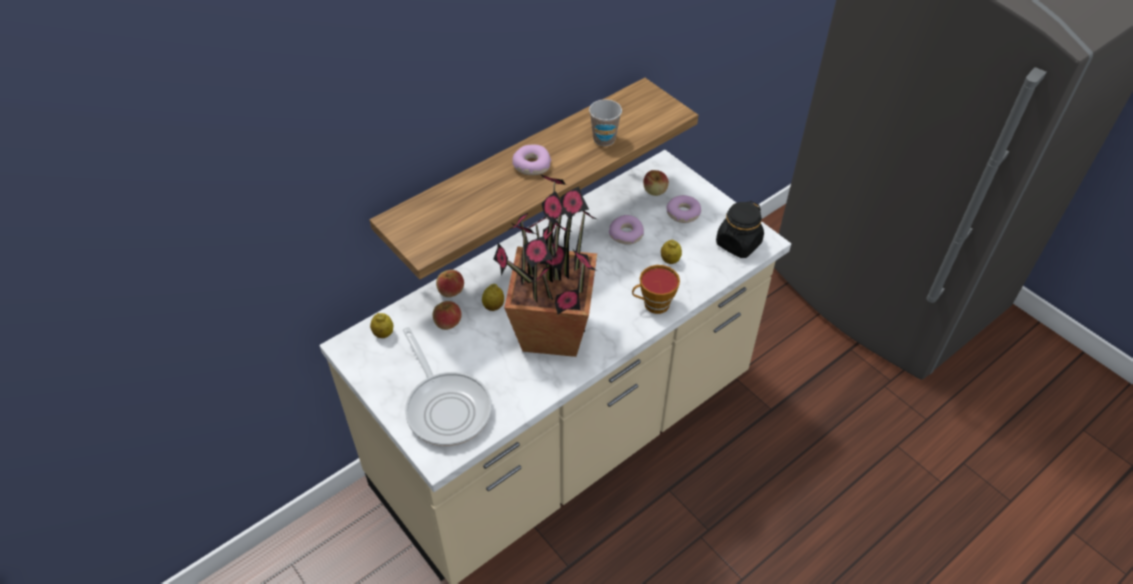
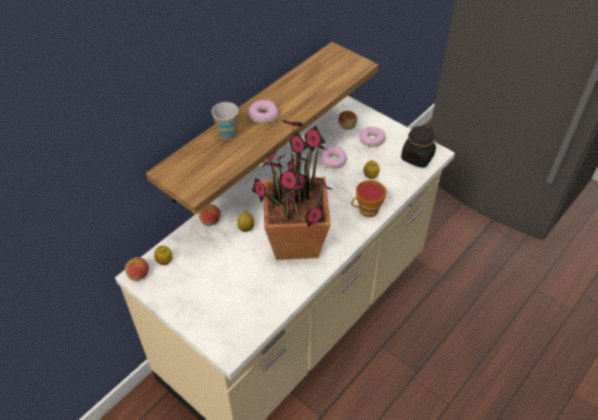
camera: 10 degrees left, 0 degrees up
frying pan [403,327,492,446] -> none
apple [433,301,461,330] -> apple moved to [125,257,149,281]
cup [589,99,622,146] -> cup moved to [211,102,239,140]

